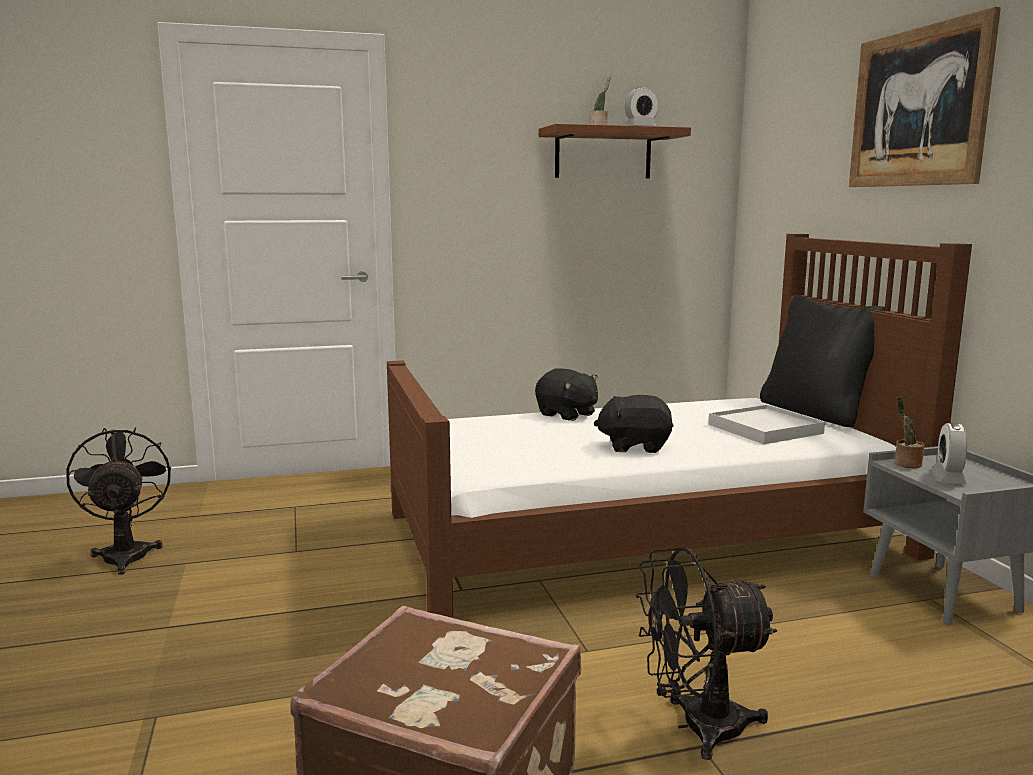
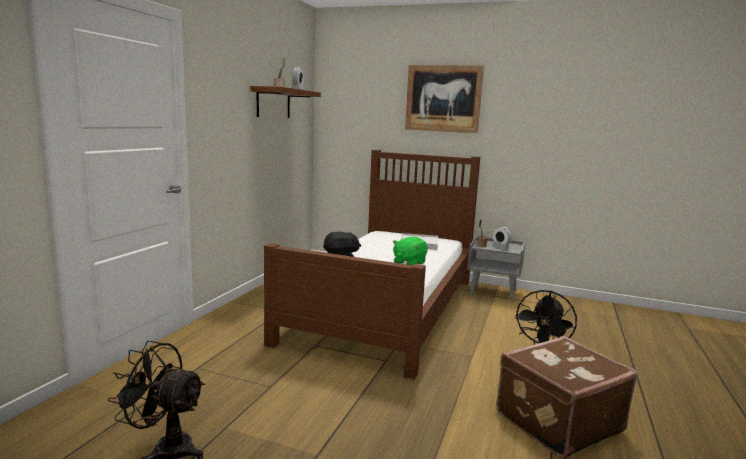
camera: 55 degrees left, 0 degrees up
black plush toy [594,395,674,453] -> green plush toy [393,237,428,265]
black pillow [760,295,885,427] -> none

